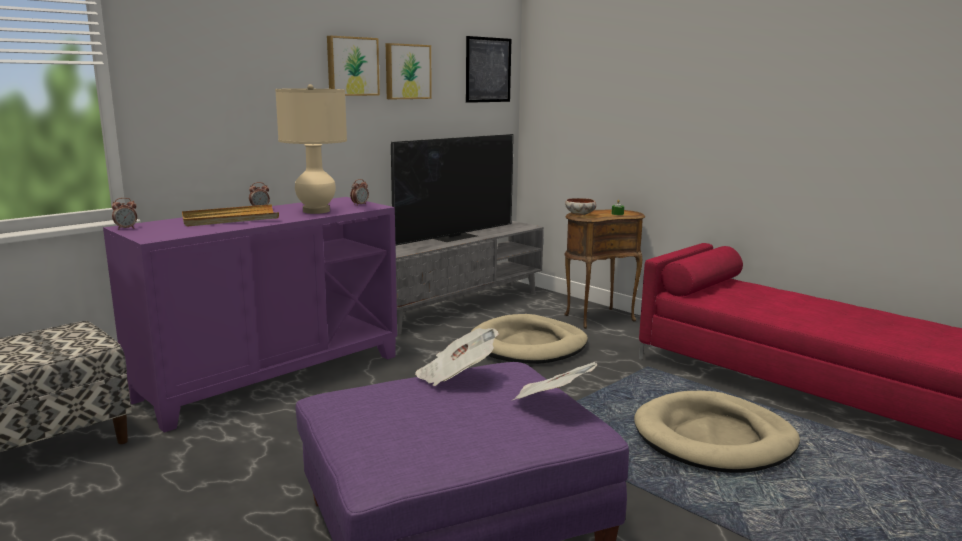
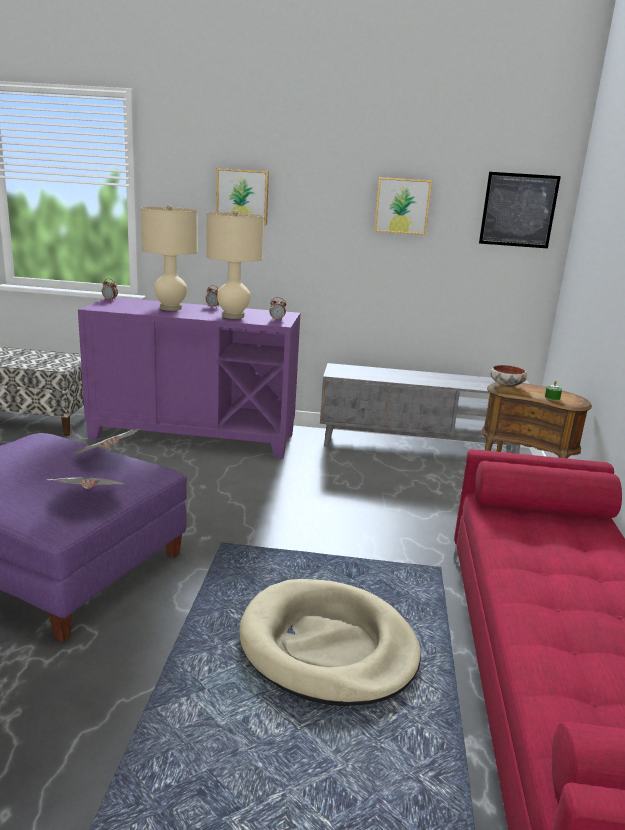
camera: 50 degrees right, 5 degrees up
beige tray [182,204,279,227] -> beige table lamp [141,205,198,311]
picture [327,36,380,96] -> picture moved to [216,168,269,225]
television [391,134,514,246] -> none
beige dog bed [471,314,588,364] -> none

